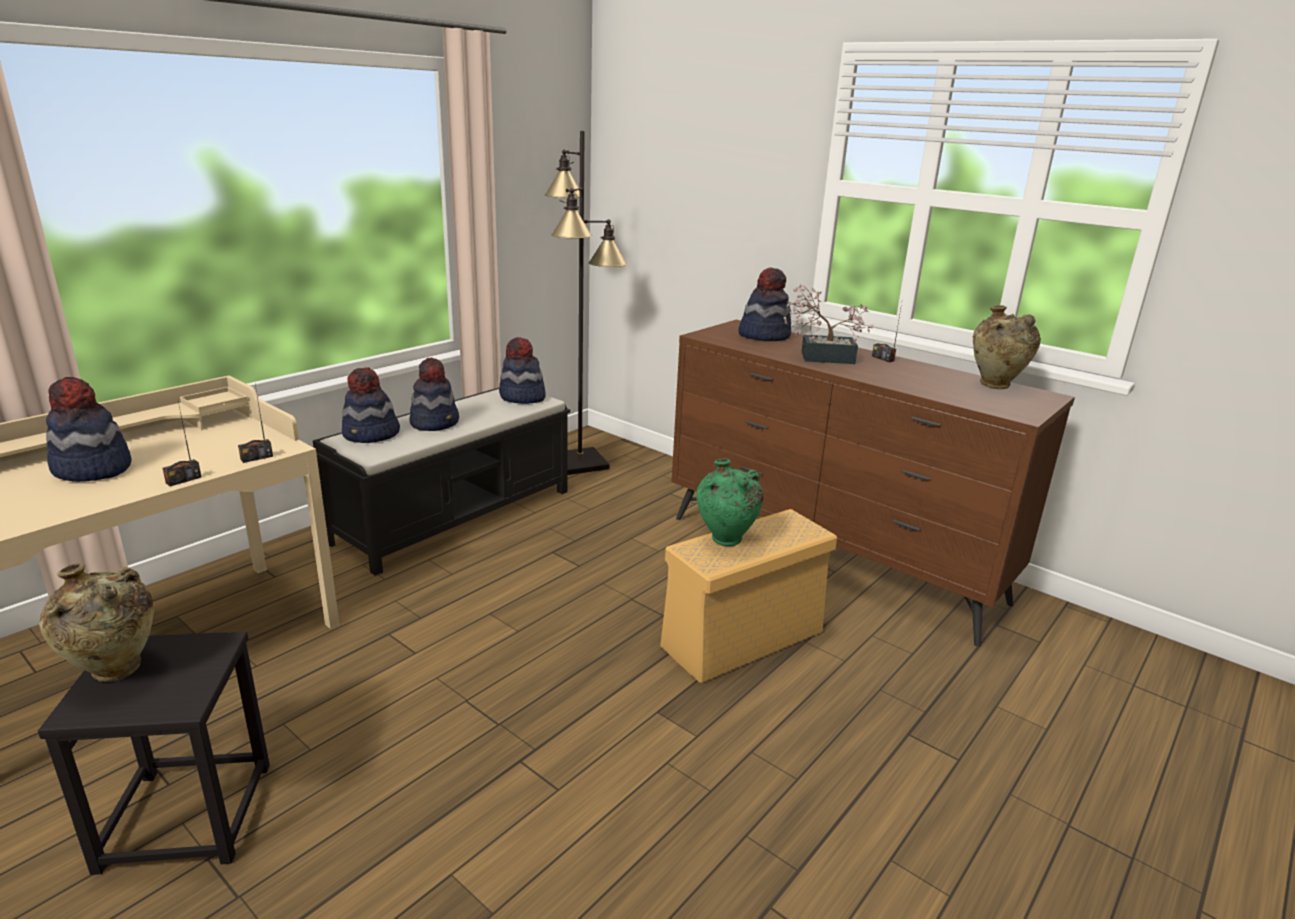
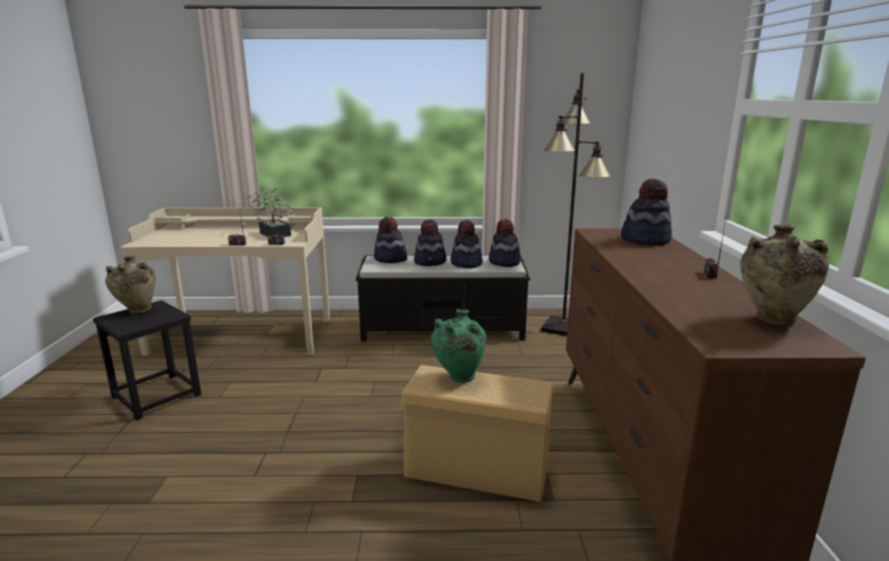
camera: 50 degrees right, 5 degrees down
hat [46,377,132,482] -> hat moved to [451,220,483,268]
potted plant [784,284,874,364] -> potted plant moved to [247,187,295,237]

